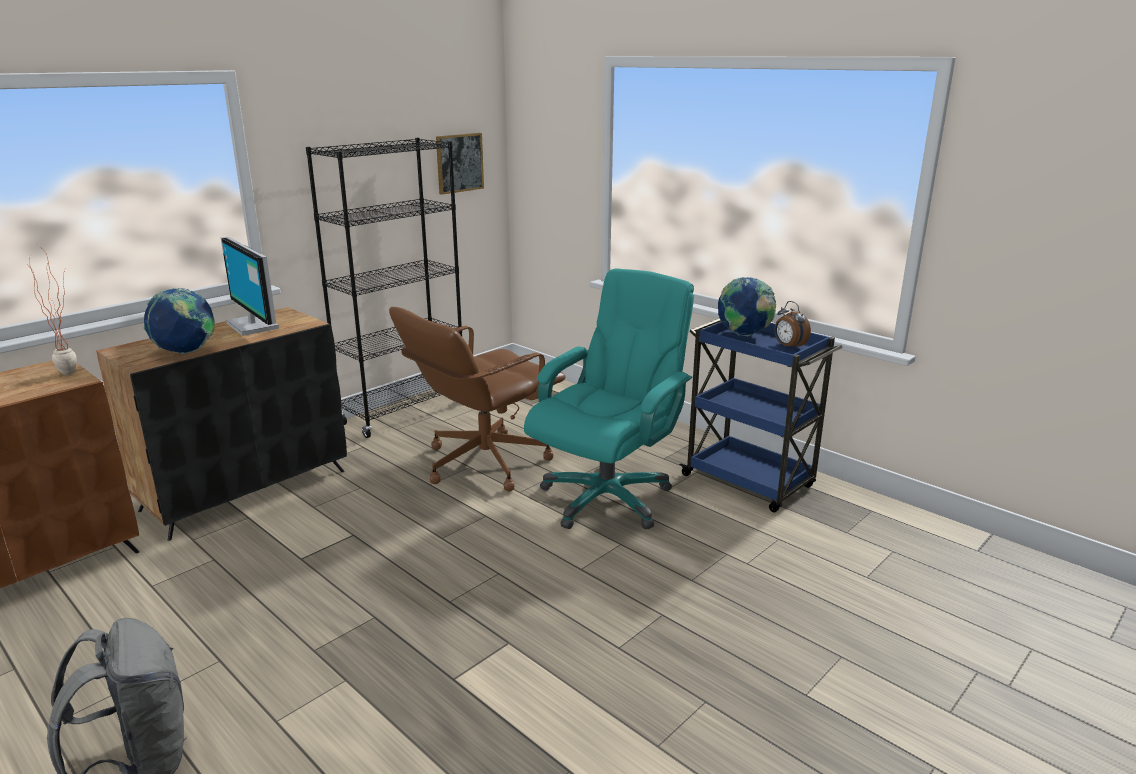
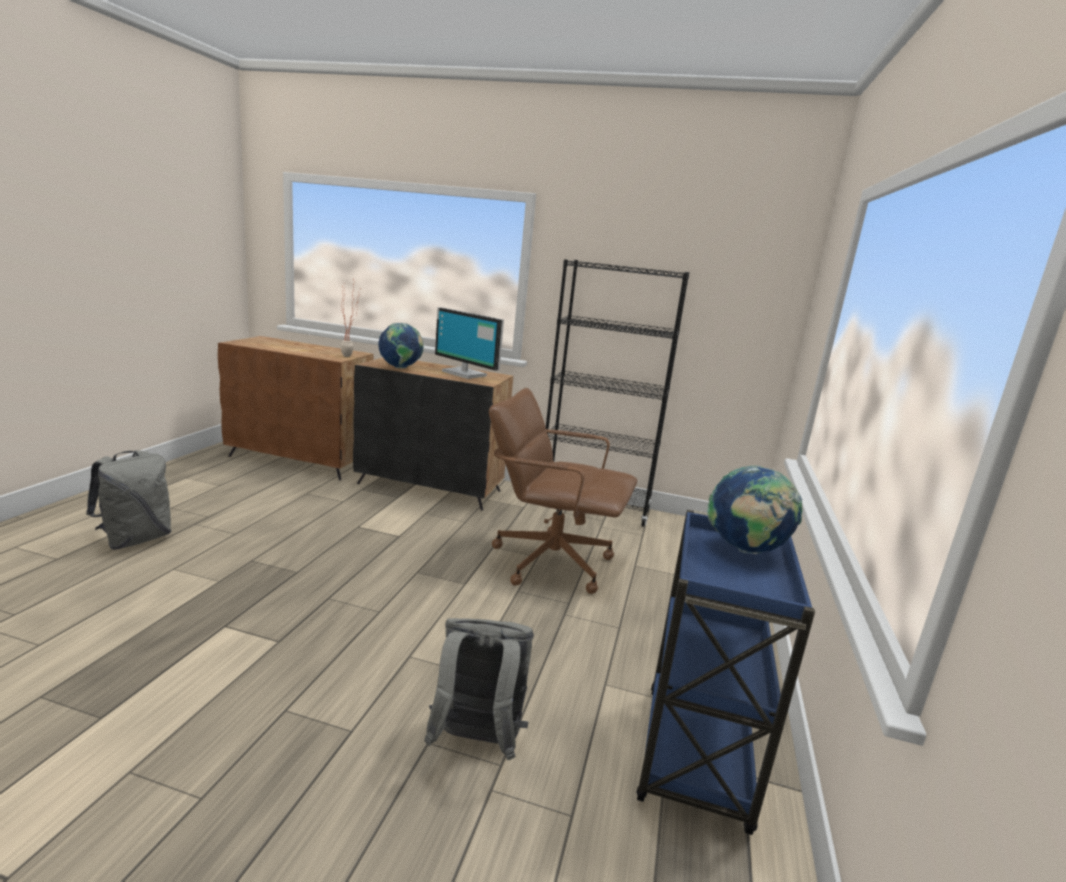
camera: 60 degrees right, 5 degrees down
monitor [221,237,279,336] -> monitor turned 75 degrees counterclockwise [435,307,504,379]
picture [436,133,484,195] -> none
turquoise office chair [524,269,694,529] -> none
alarm clock [774,301,811,350] -> none
none -> grey backpack [424,618,534,760]

